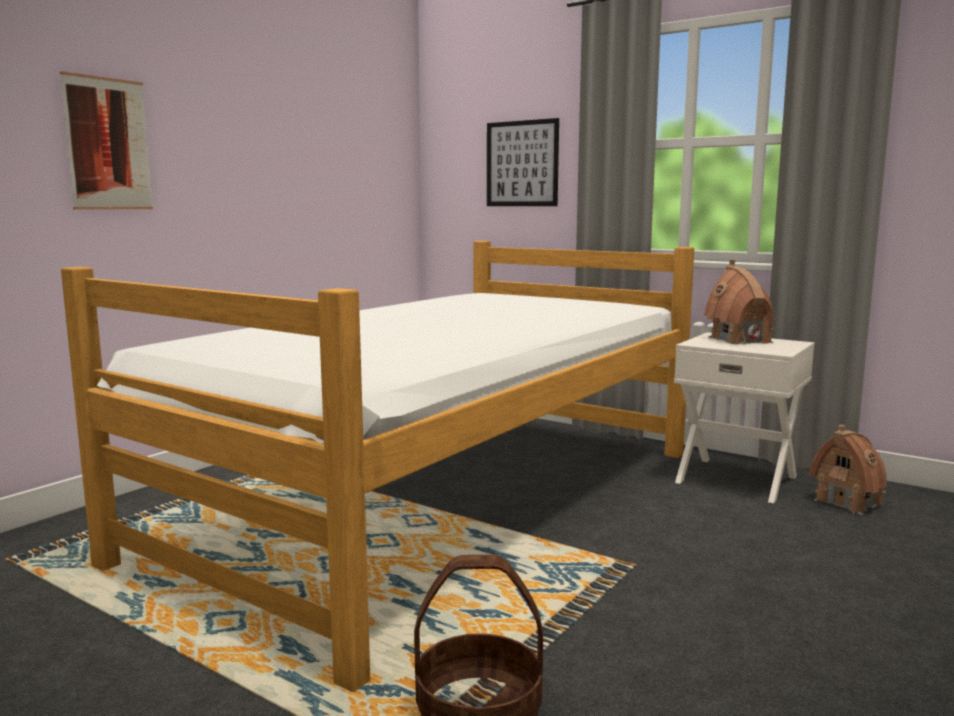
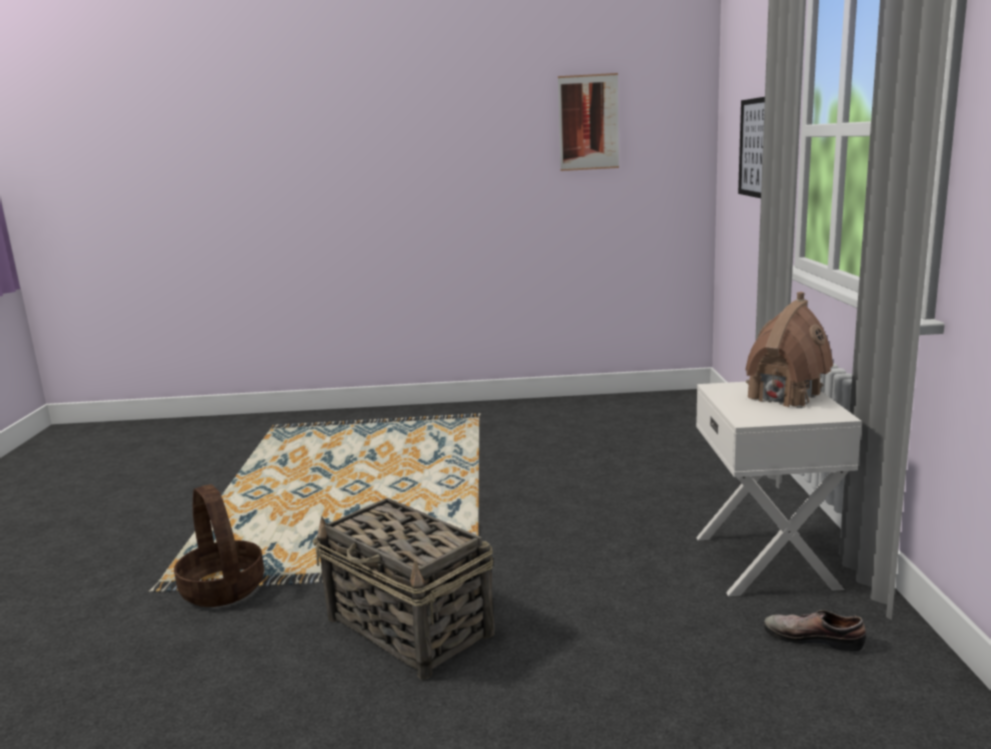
camera: 55 degrees right, 5 degrees up
picture [60,71,153,210] -> picture moved to [558,73,619,171]
bed [61,241,694,692] -> none
toy house [809,425,887,515] -> shoe [764,610,866,652]
none -> basket [313,498,495,680]

